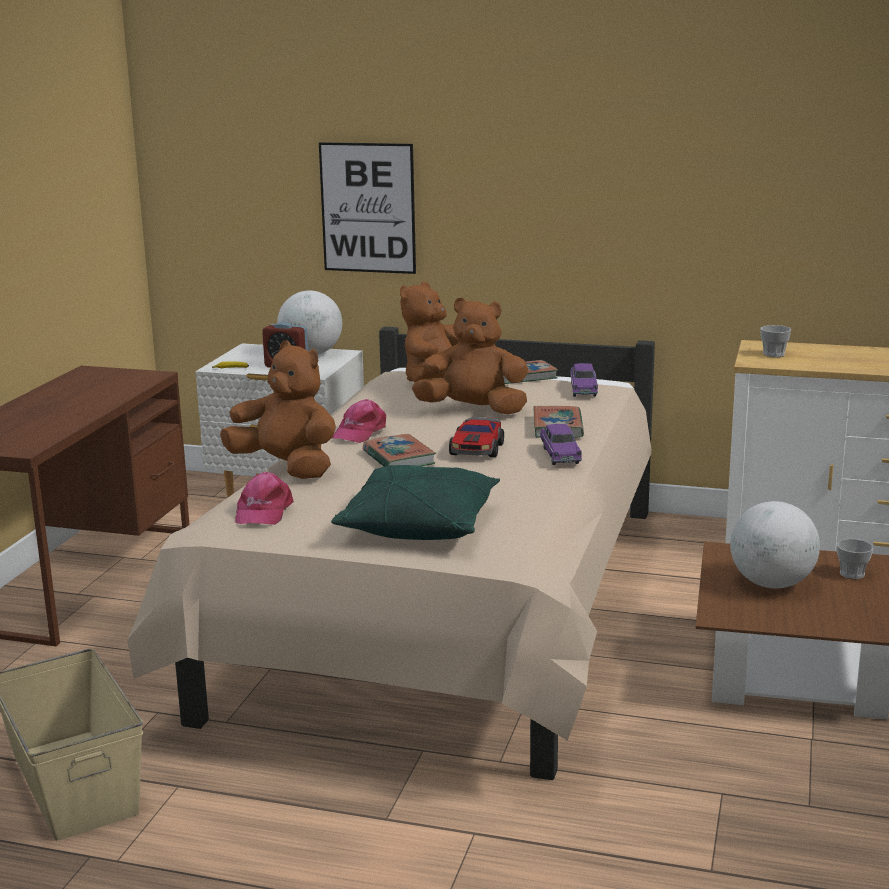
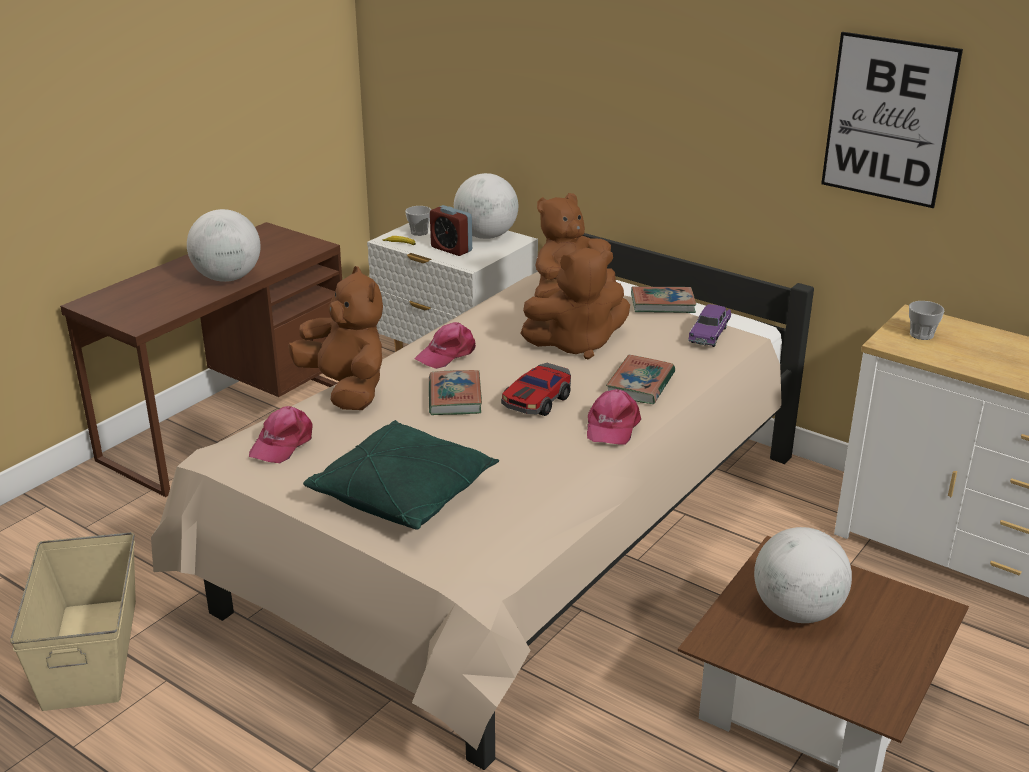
camera: 20 degrees right, 10 degrees up
picture [319,142,416,274] -> picture moved to [821,32,963,208]
brown plush toy [412,297,528,415] -> brown plush toy turned 135 degrees clockwise [520,248,630,360]
purple toy car [540,424,582,465] -> pink cap [587,389,641,445]
cup [837,539,873,579] -> cup moved to [405,206,431,236]
none -> globe [187,209,261,282]

